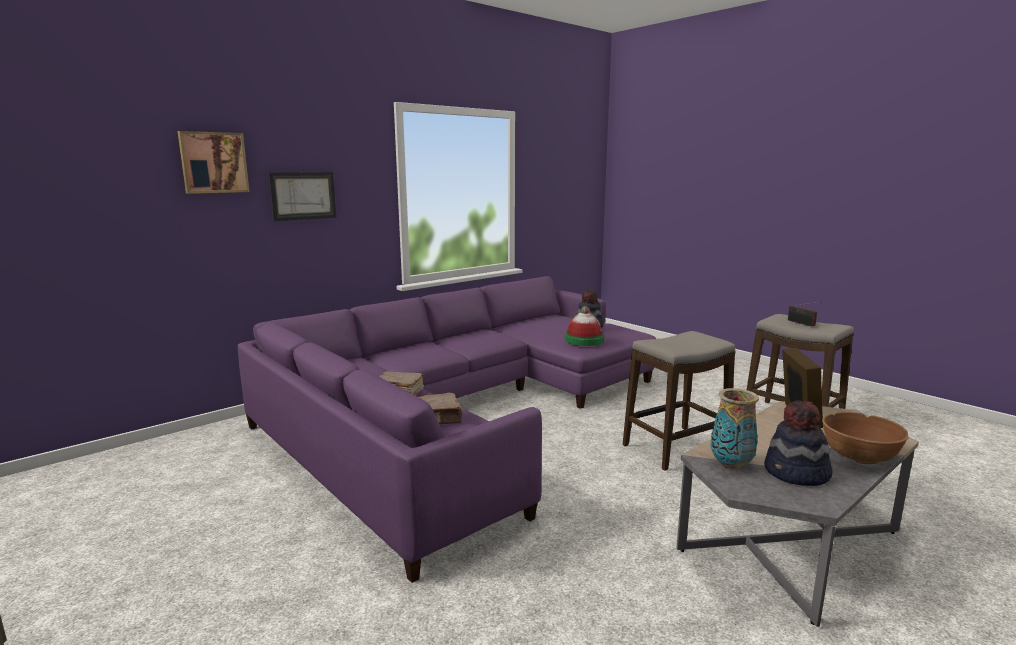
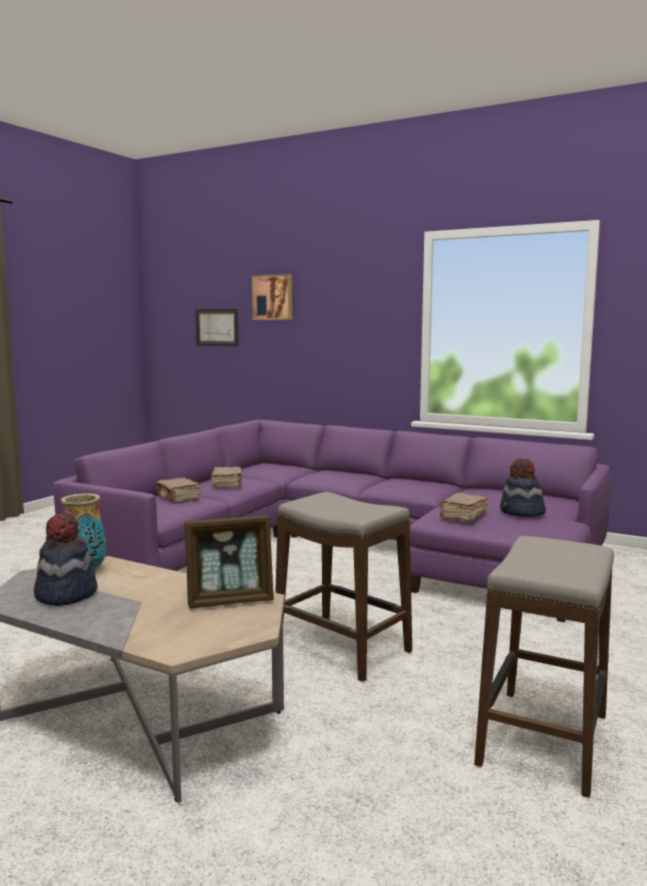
camera: 70 degrees right, 5 degrees down
picture [268,172,336,221] -> picture moved to [196,309,239,346]
hat [565,306,604,346] -> brown book [440,493,488,523]
radio [788,302,817,327] -> none
brown bowl [822,412,908,464] -> none

